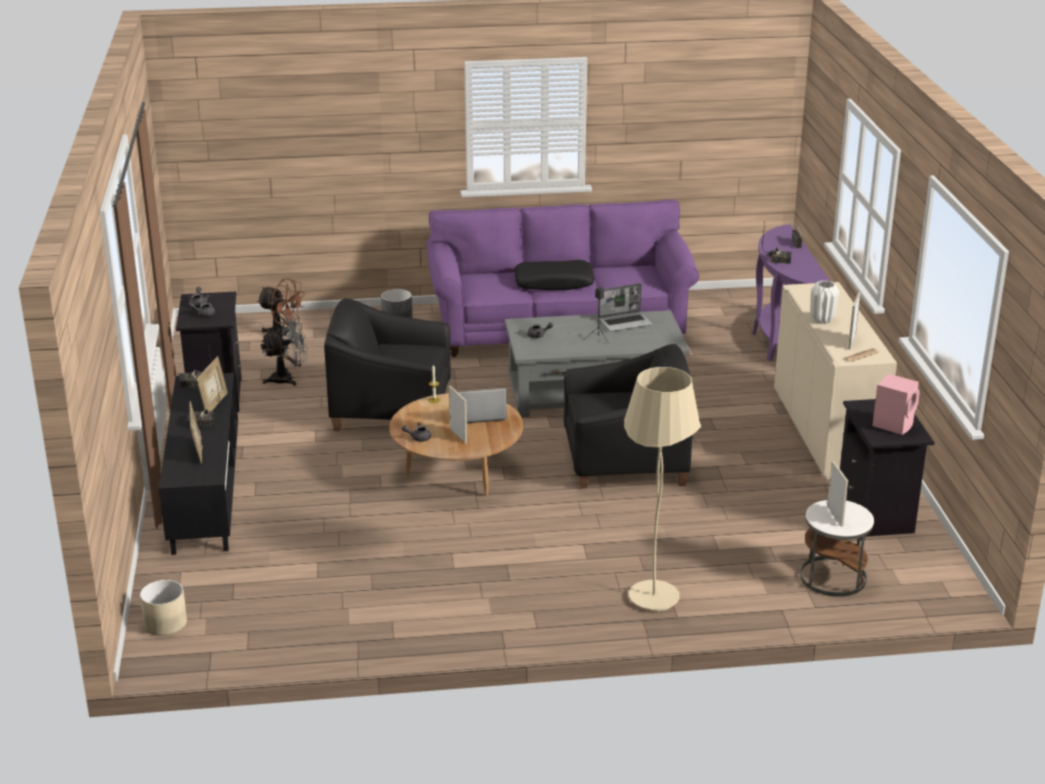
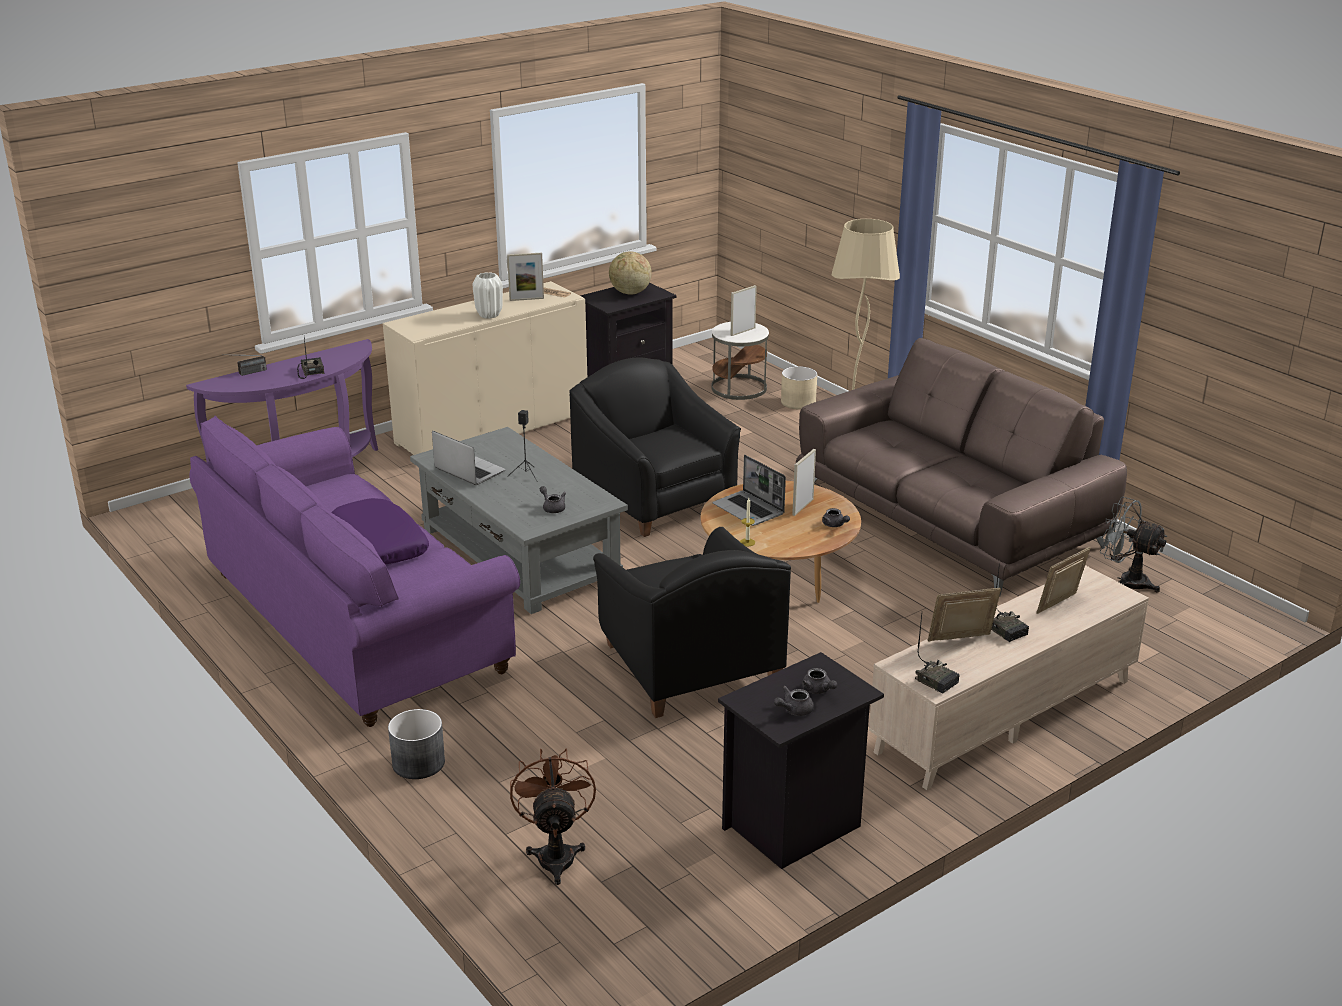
camera: 120 degrees left, 0 degrees up
beige planter [140,580,187,636] -> beige planter moved to [781,366,817,410]
black tv stand [159,373,238,555] -> beige tv stand [869,565,1149,790]
grey fan [261,316,308,386] -> grey fan moved to [1100,497,1168,593]
black pillow [514,260,594,290] -> purple pillow [332,498,429,564]
pink speaker [872,374,920,435] -> globe [609,251,652,294]
none -> brown sofa [796,338,1127,597]

